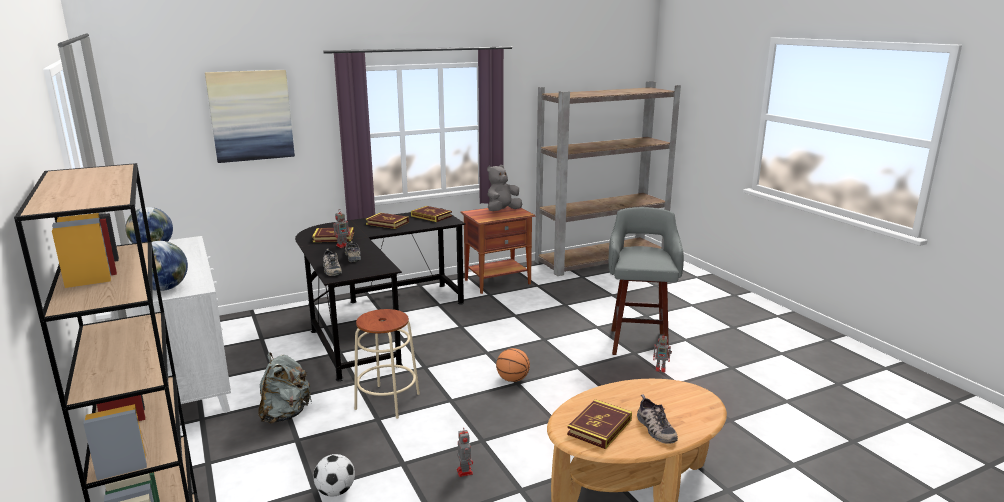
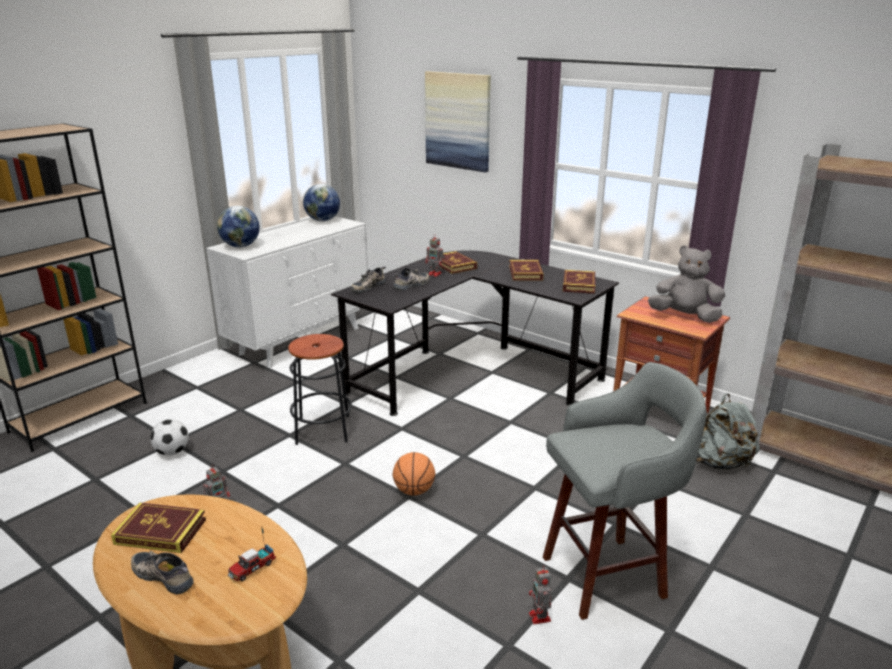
camera: 65 degrees right, 5 degrees up
grey backpack [259,352,312,424] -> grey backpack moved to [696,393,760,470]
beige stool [354,309,420,419] -> black stool [288,334,352,445]
shoe [637,394,678,444] -> shoe turned 75 degrees clockwise [131,551,194,594]
none -> toy truck [228,528,276,581]

